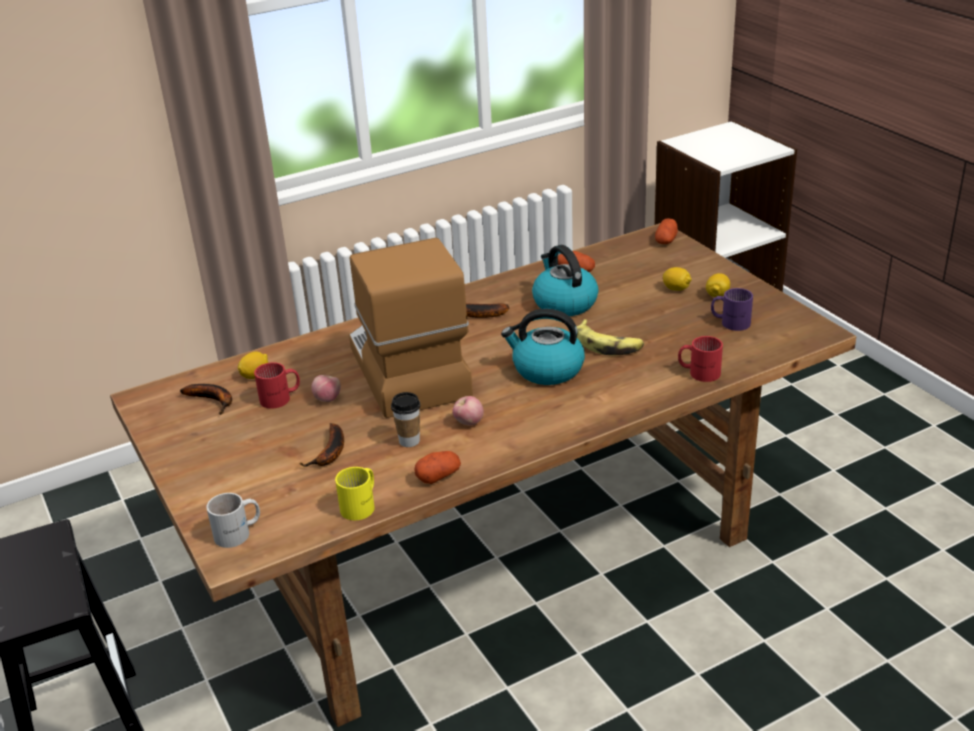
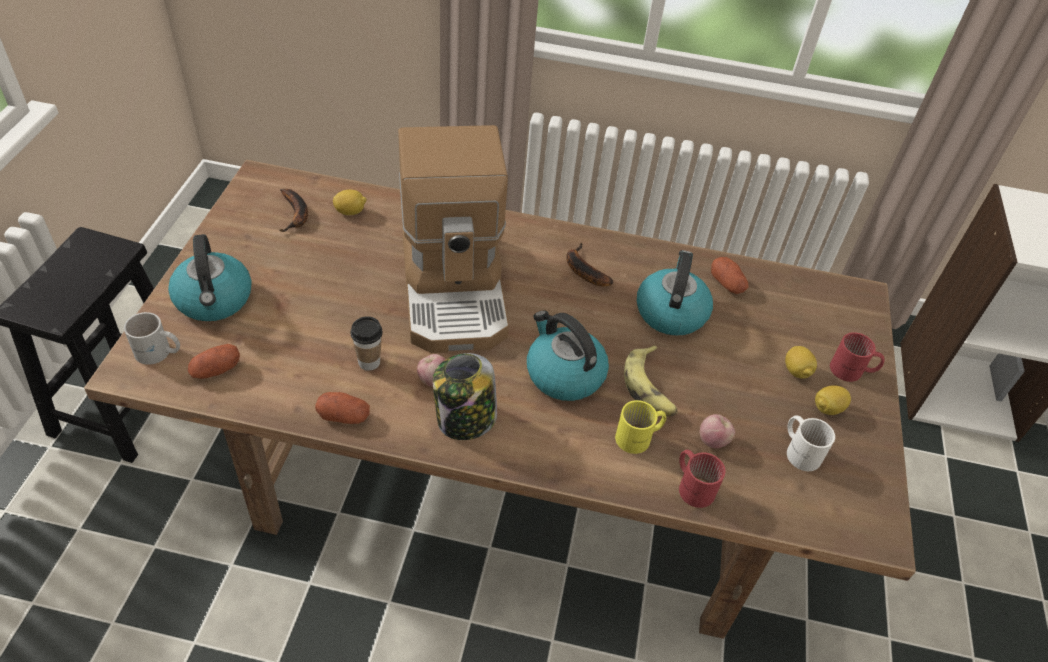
camera: 35 degrees right, 15 degrees up
red mug [254,362,300,409] -> red mug moved to [830,332,885,382]
banana [299,423,344,467] -> none
apple [311,375,341,402] -> apple moved to [700,414,735,449]
yellow mug [335,467,375,520] -> yellow mug moved to [615,400,666,454]
coffee machine [349,238,473,418] -> coffee machine turned 150 degrees clockwise [398,125,509,353]
potato [655,218,678,244] -> potato moved to [188,344,240,379]
purple mug [711,288,753,331] -> white mug [787,415,835,471]
none -> kettle [168,234,252,321]
none -> jar [433,353,497,440]

